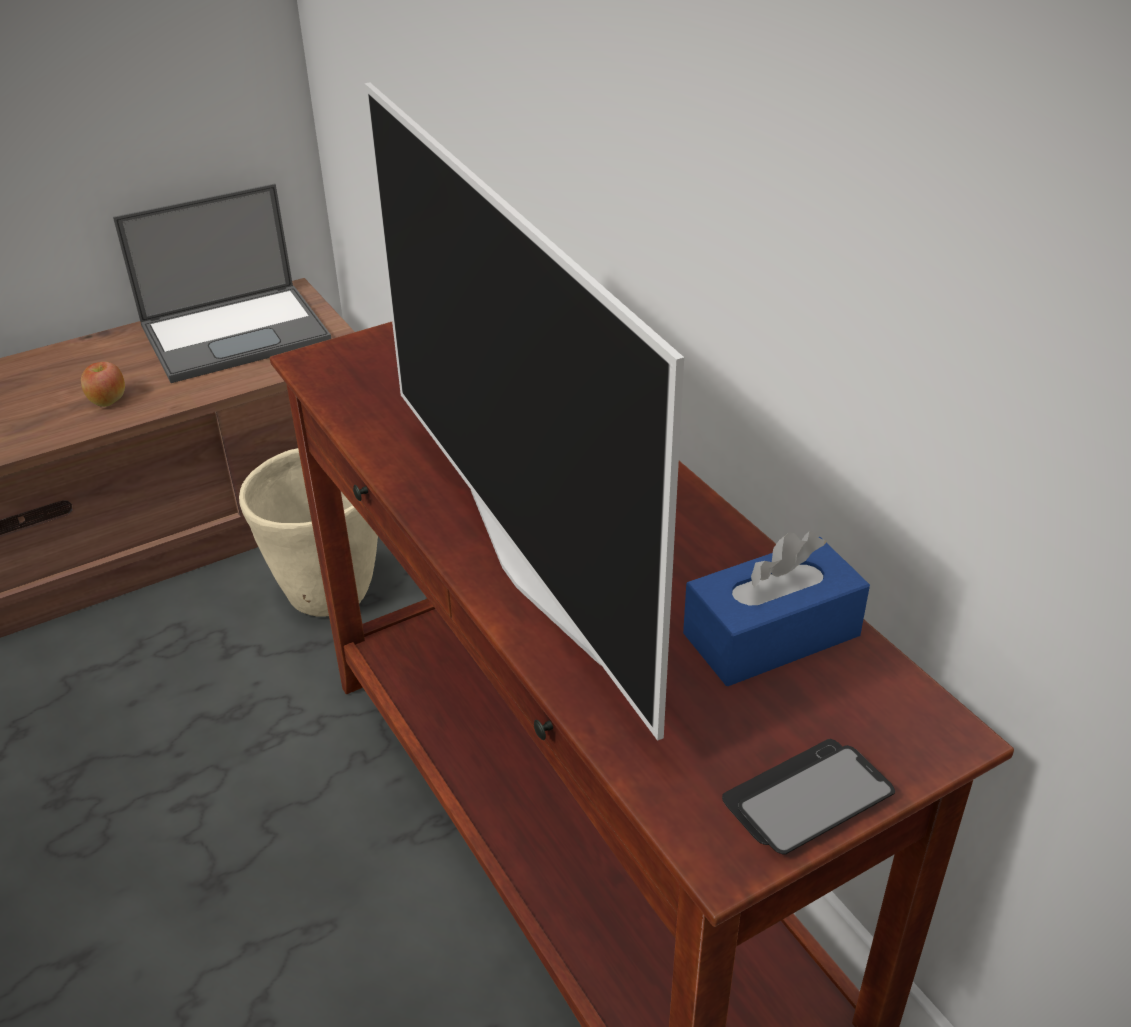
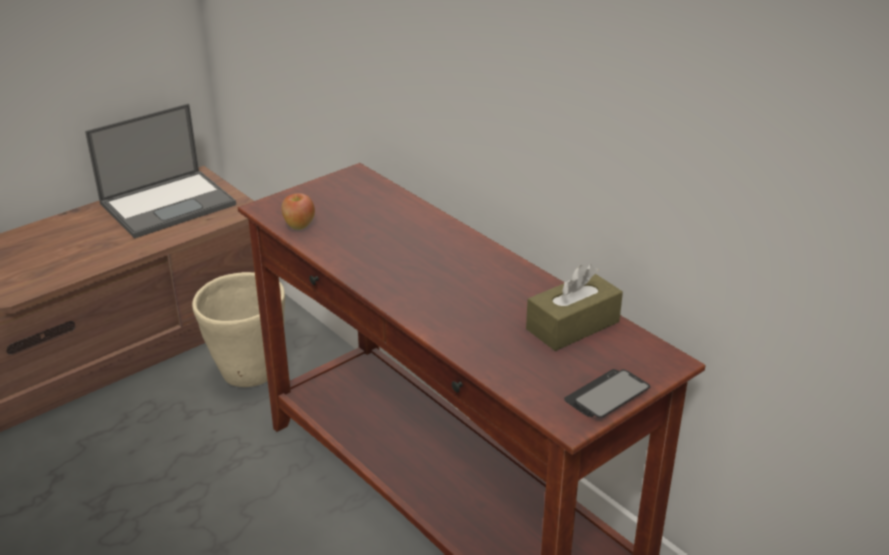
camera: 10 degrees left, 5 degrees down
apple [81,362,125,407] -> apple moved to [282,193,315,230]
television [365,83,684,741] -> none
blue tissue box [683,531,870,686] -> brown tissue box [526,265,623,351]

